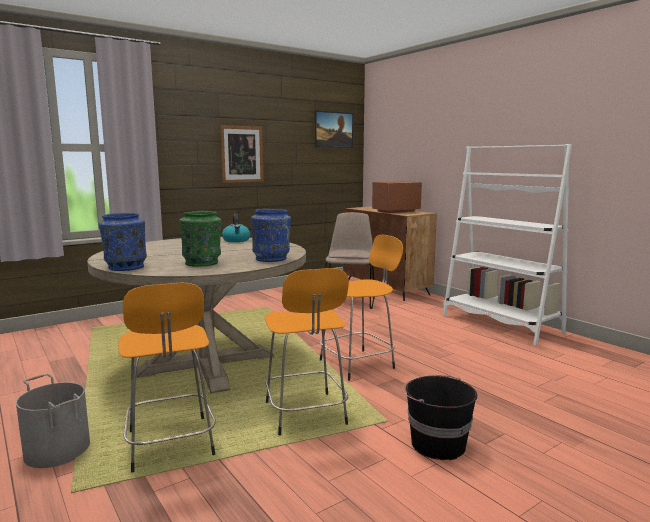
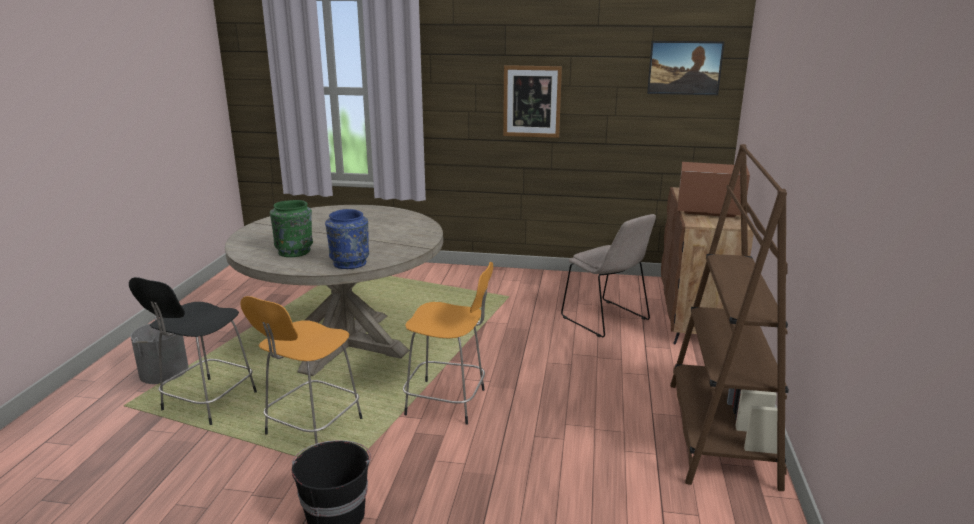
camera: 45 degrees right, 10 degrees up
blue vase [99,213,147,271] -> none
orange stool [118,282,216,472] -> black stool [129,277,257,425]
kettle [222,214,250,242] -> none
beige chair [325,212,375,309] -> beige chair turned 90 degrees clockwise [561,214,656,337]
white bookcase [443,144,572,346] -> brown bookcase [670,144,789,491]

